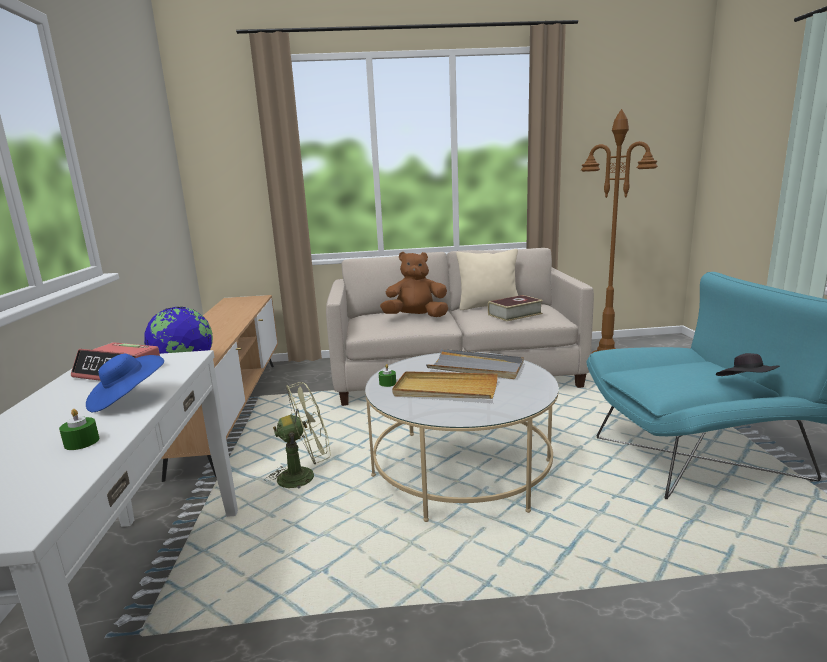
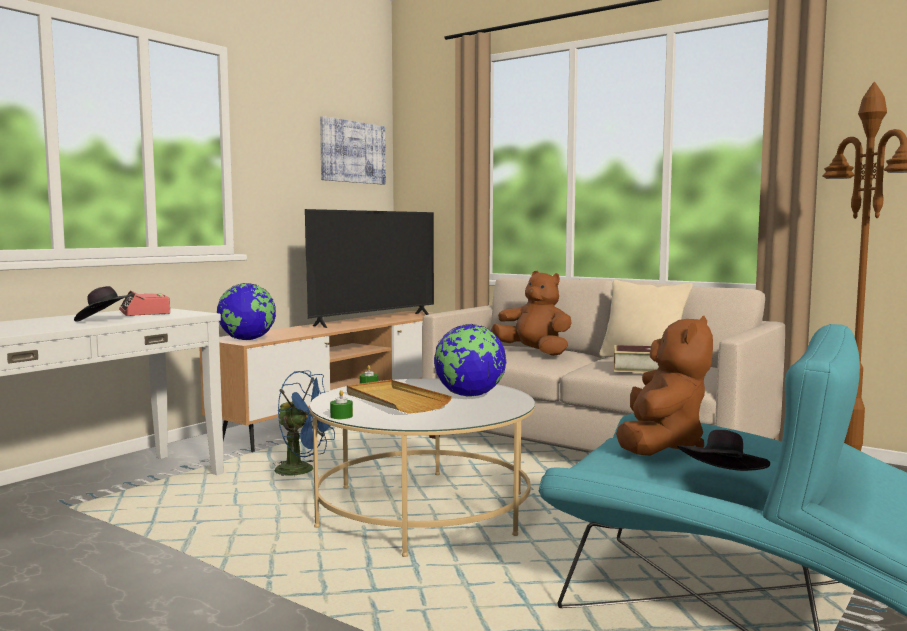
camera: 40 degrees right, 10 degrees down
green candle [59,409,99,450] -> green candle moved to [330,390,353,419]
blue hat [86,354,164,412] -> black hat [74,286,132,322]
green fan [265,382,331,488] -> blue fan [273,370,335,476]
grey tray [426,349,524,379] -> globe [434,324,506,397]
none -> television [305,209,434,328]
none -> picture [320,116,386,185]
none -> brown plush toy [616,316,713,456]

